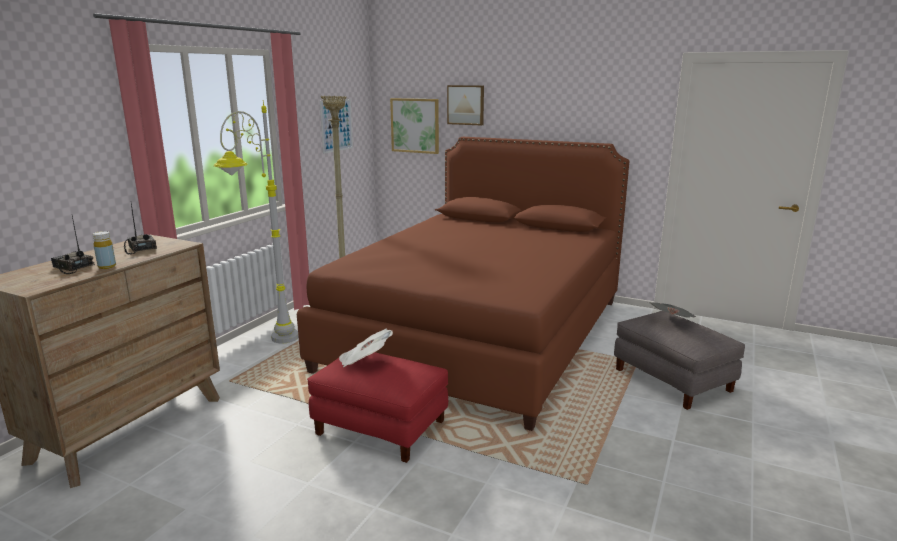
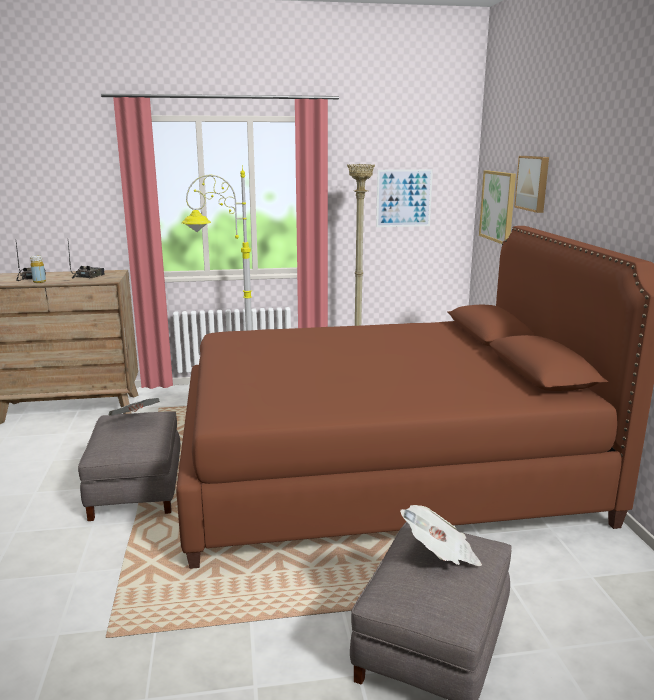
camera: 55 degrees right, 0 degrees up
red ottoman [307,349,448,463] -> grey ottoman [78,411,180,521]

